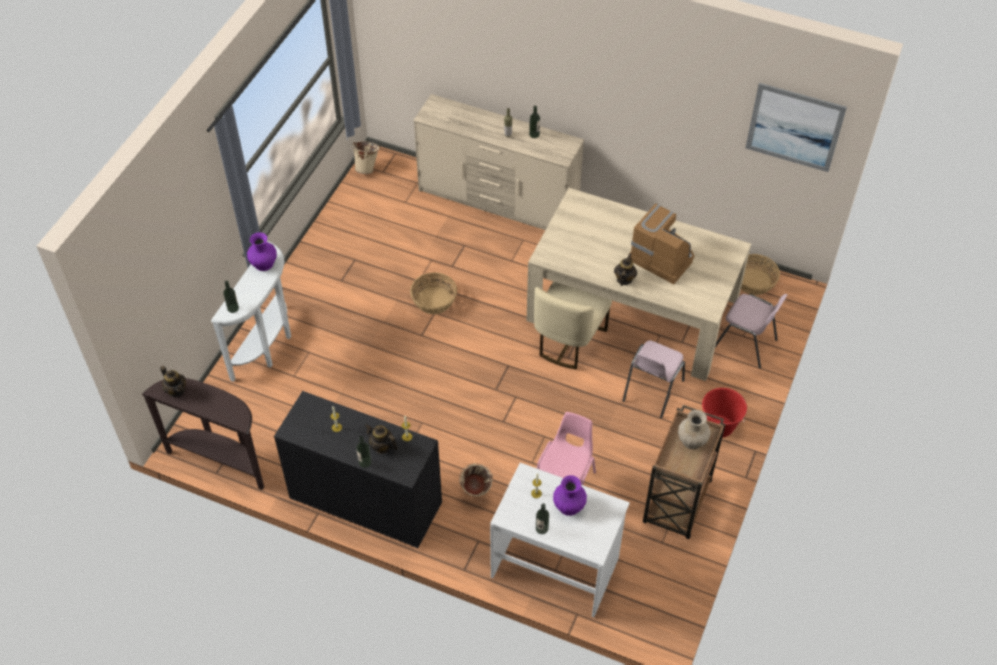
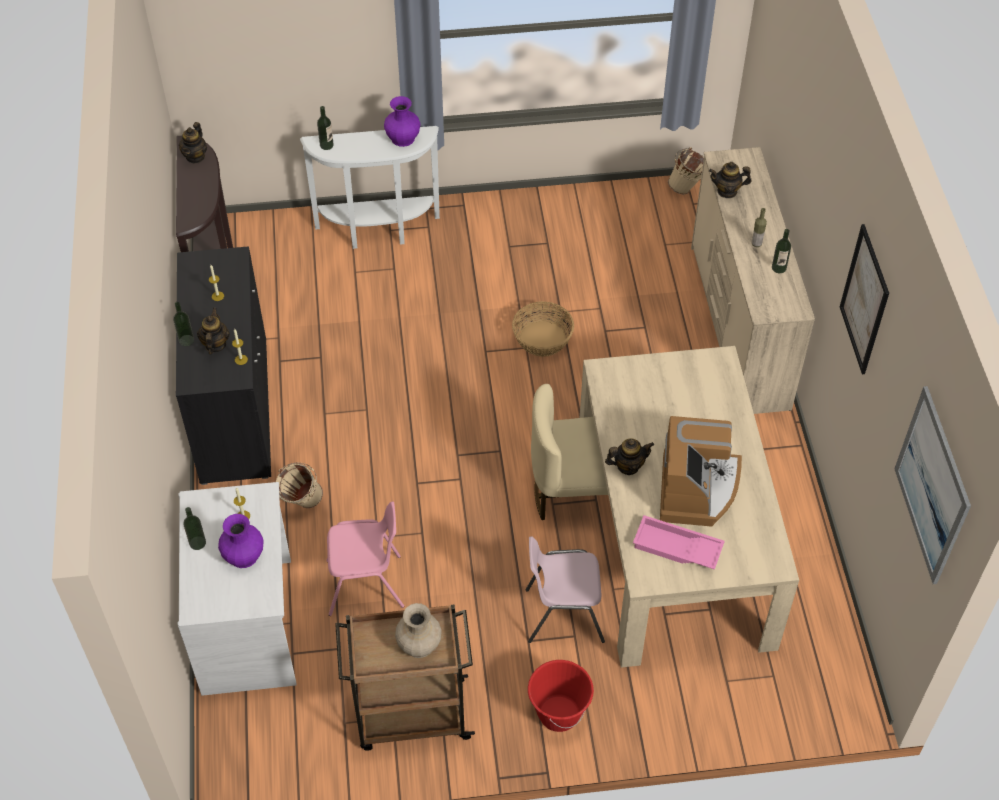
camera: 60 degrees right, 0 degrees up
pink chair [715,294,788,368] -> none
basket [741,254,780,295] -> none
none -> pink tray [633,515,725,570]
none -> teapot [709,162,752,198]
none -> picture [840,224,889,374]

